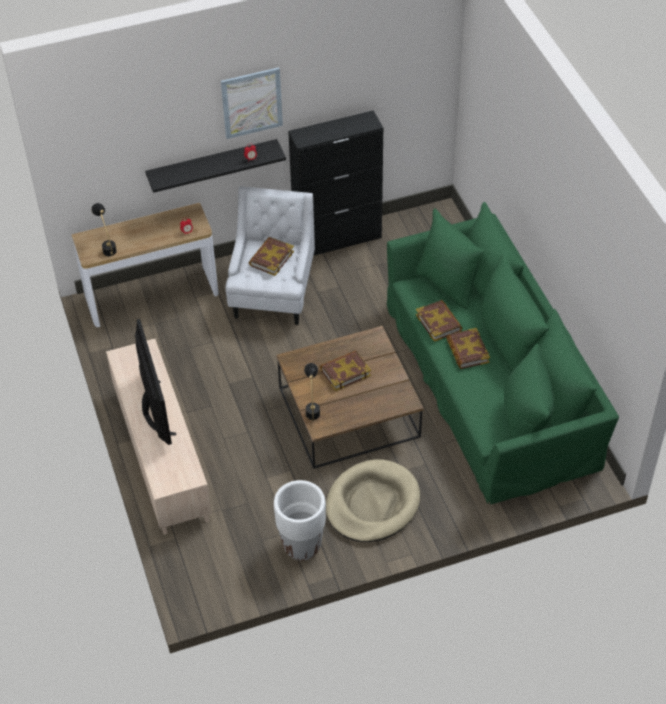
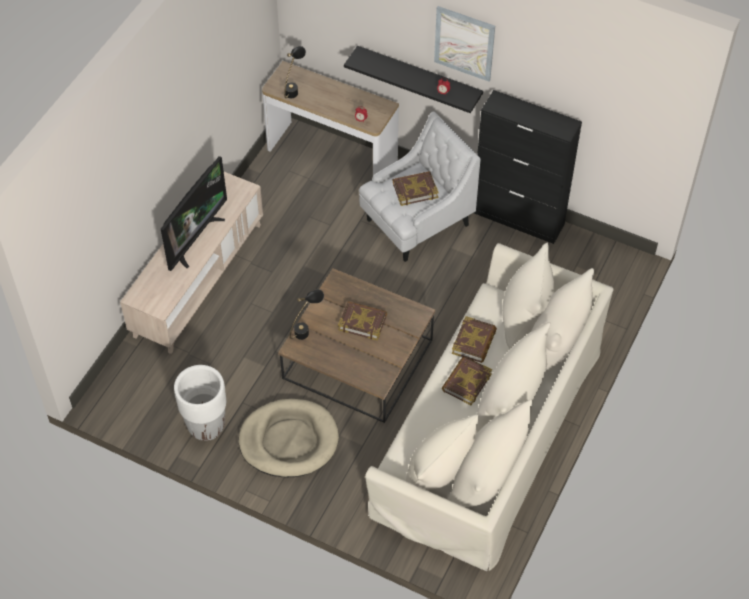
camera: 45 degrees right, 5 degrees up
green sofa [387,202,619,504] -> beige sofa [365,242,614,571]

